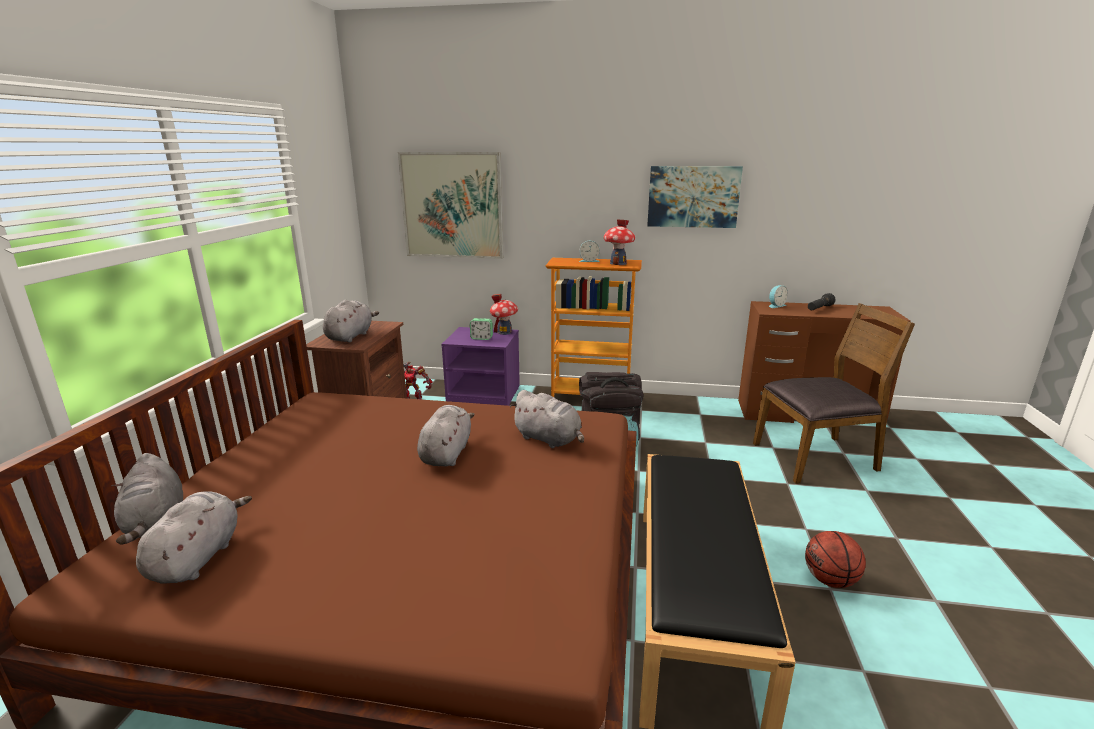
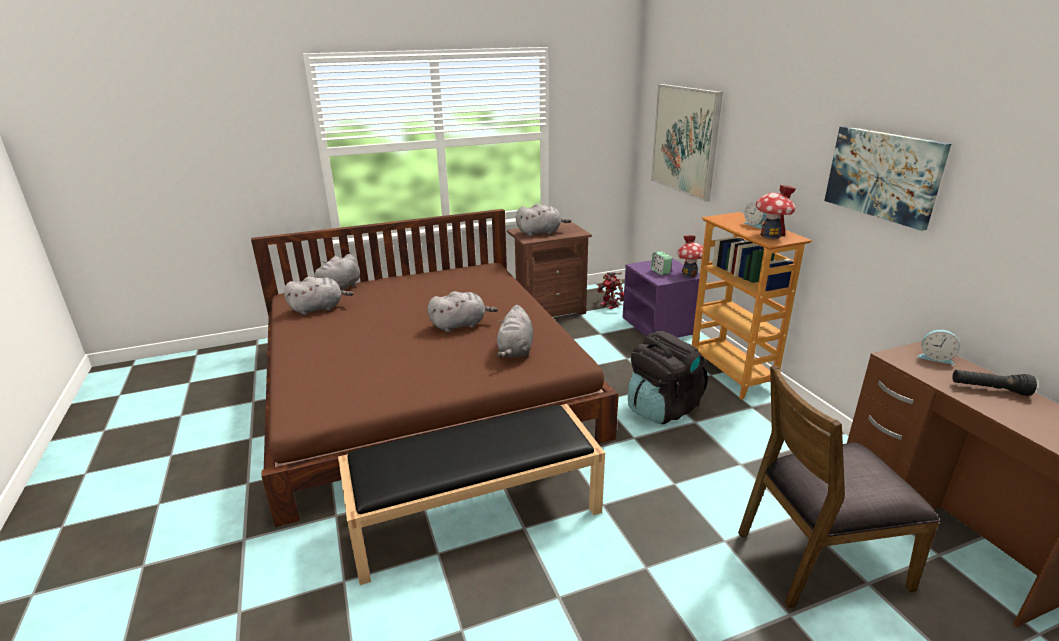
camera: 60 degrees right, 5 degrees up
brown chair [753,303,915,484] -> brown chair turned 120 degrees clockwise [738,365,940,608]
basketball [805,531,866,588] -> none

